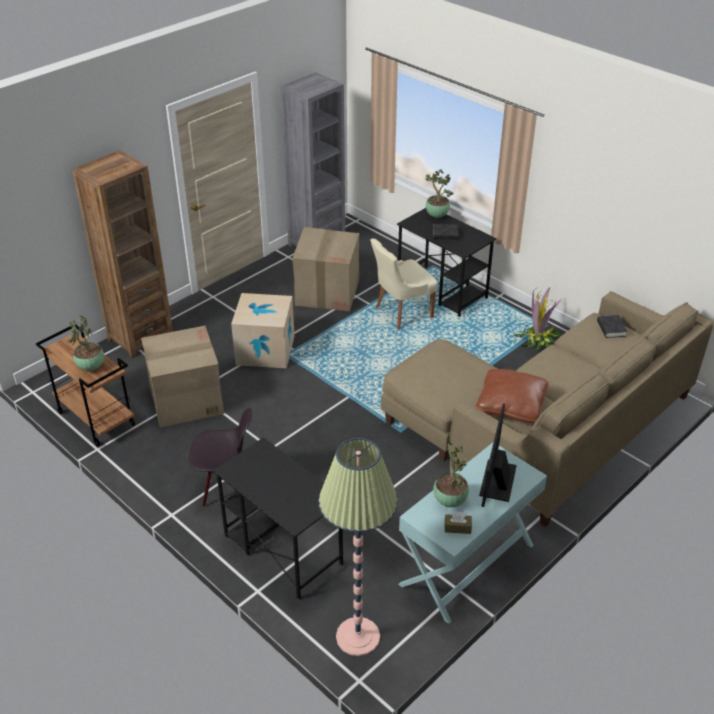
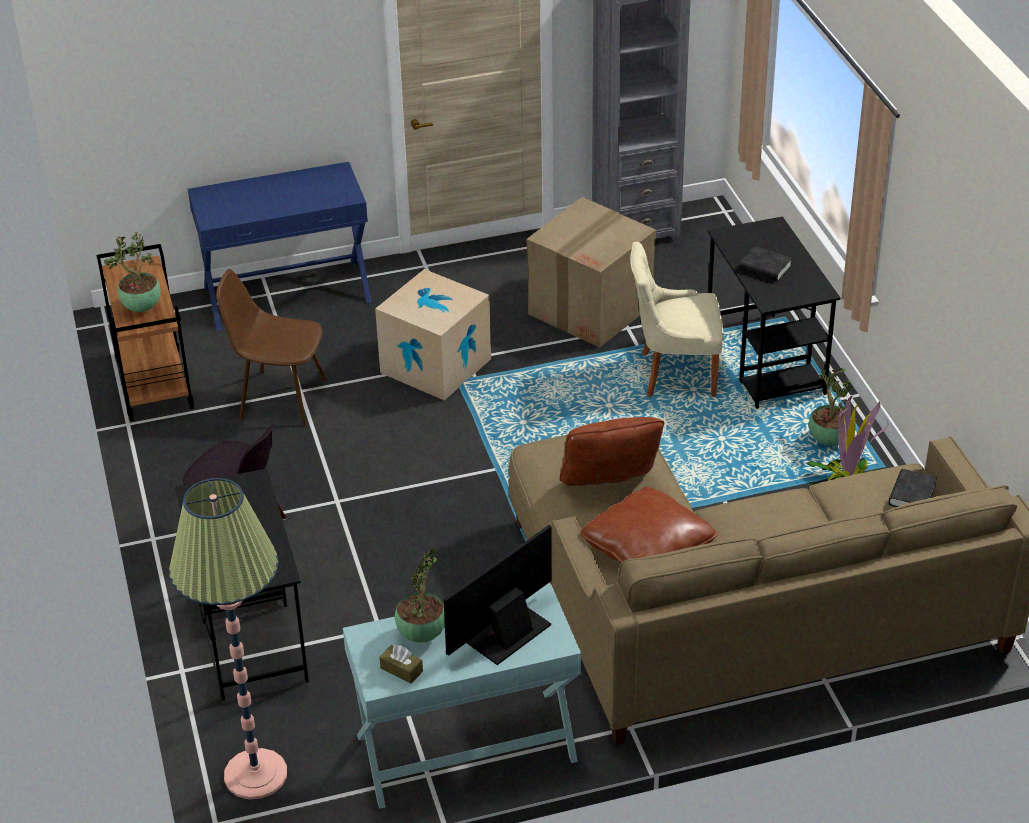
camera: 30 degrees right, 0 degrees up
brown bookcase [72,150,173,359] -> blue console table [188,162,372,331]
cardboard box [141,326,224,428] -> brown chair [216,269,326,426]
potted plant [426,169,454,218] -> potted plant moved to [809,368,852,445]
none -> brown pillow [560,417,664,486]

